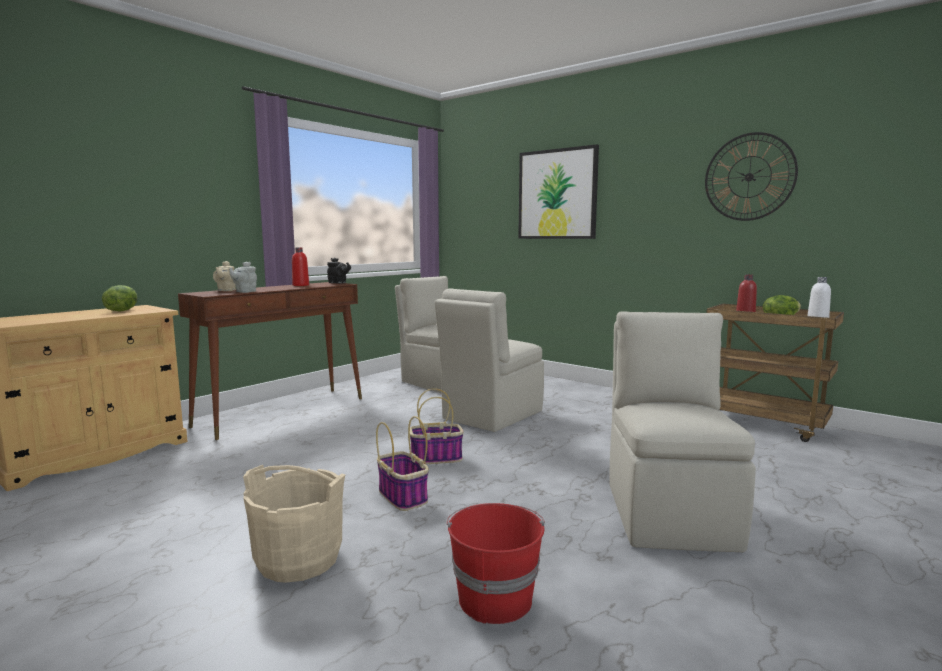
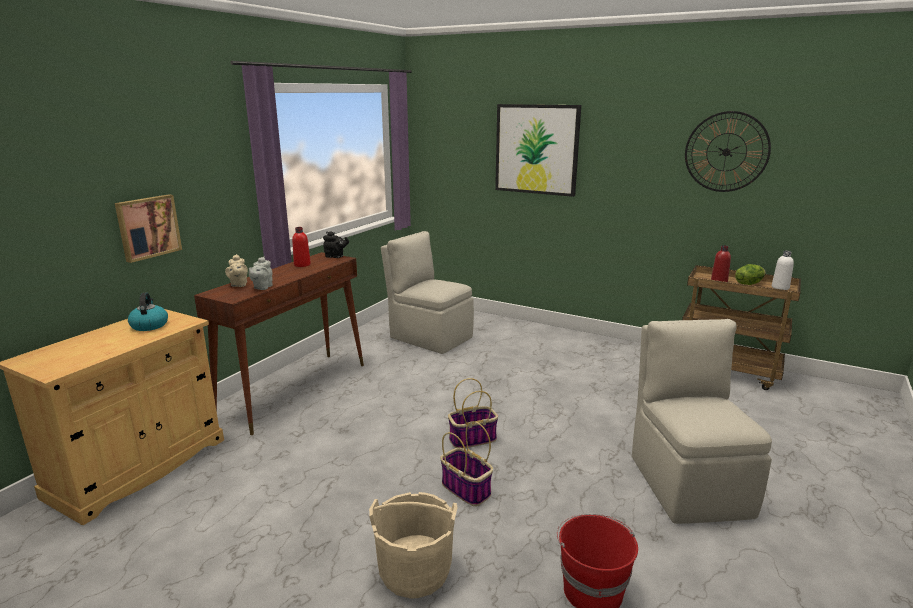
camera: 10 degrees left, 10 degrees up
lettuce [102,285,137,312] -> kettle [128,292,168,331]
beige chair [435,288,544,432] -> none
none -> picture [115,194,182,263]

